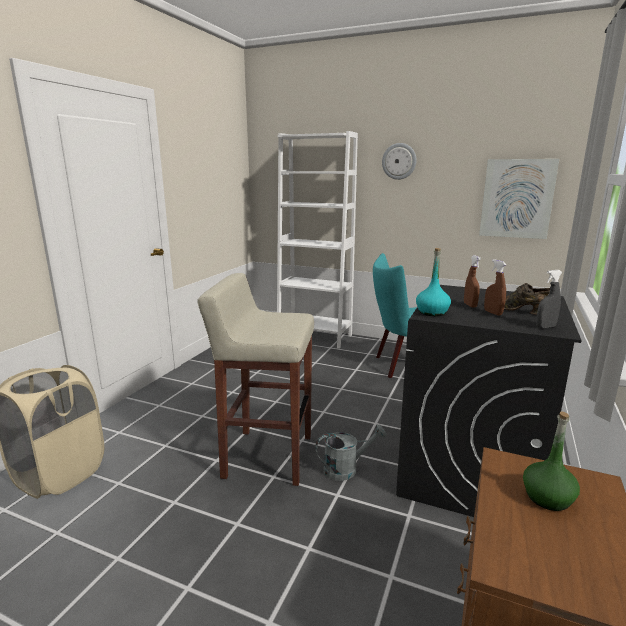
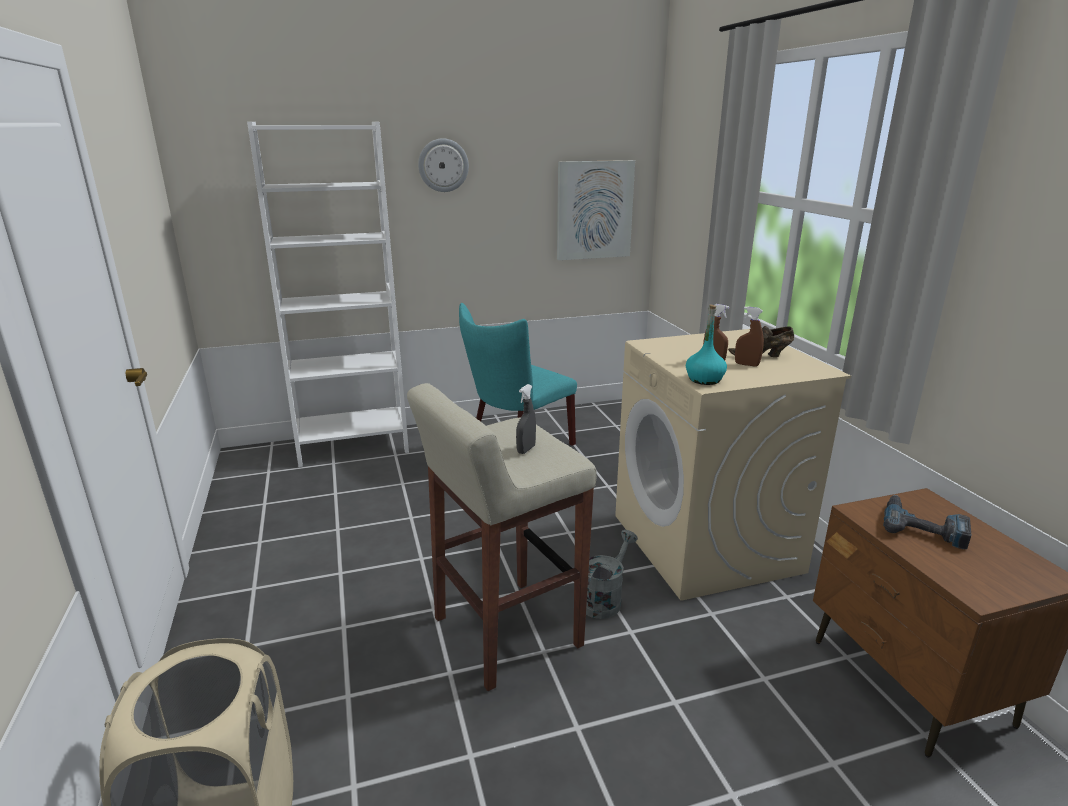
camera: 40 degrees left, 5 degrees up
black washing machine [396,285,582,517] -> beige washing machine [615,329,851,601]
green bottle [523,411,580,511] -> power drill [883,495,971,549]
grey spray bottle [536,270,562,328] -> grey spray bottle moved to [516,384,536,454]

